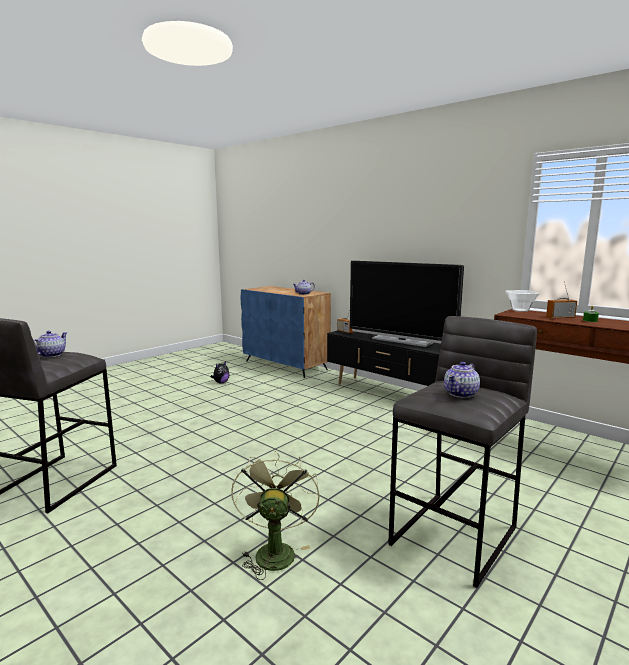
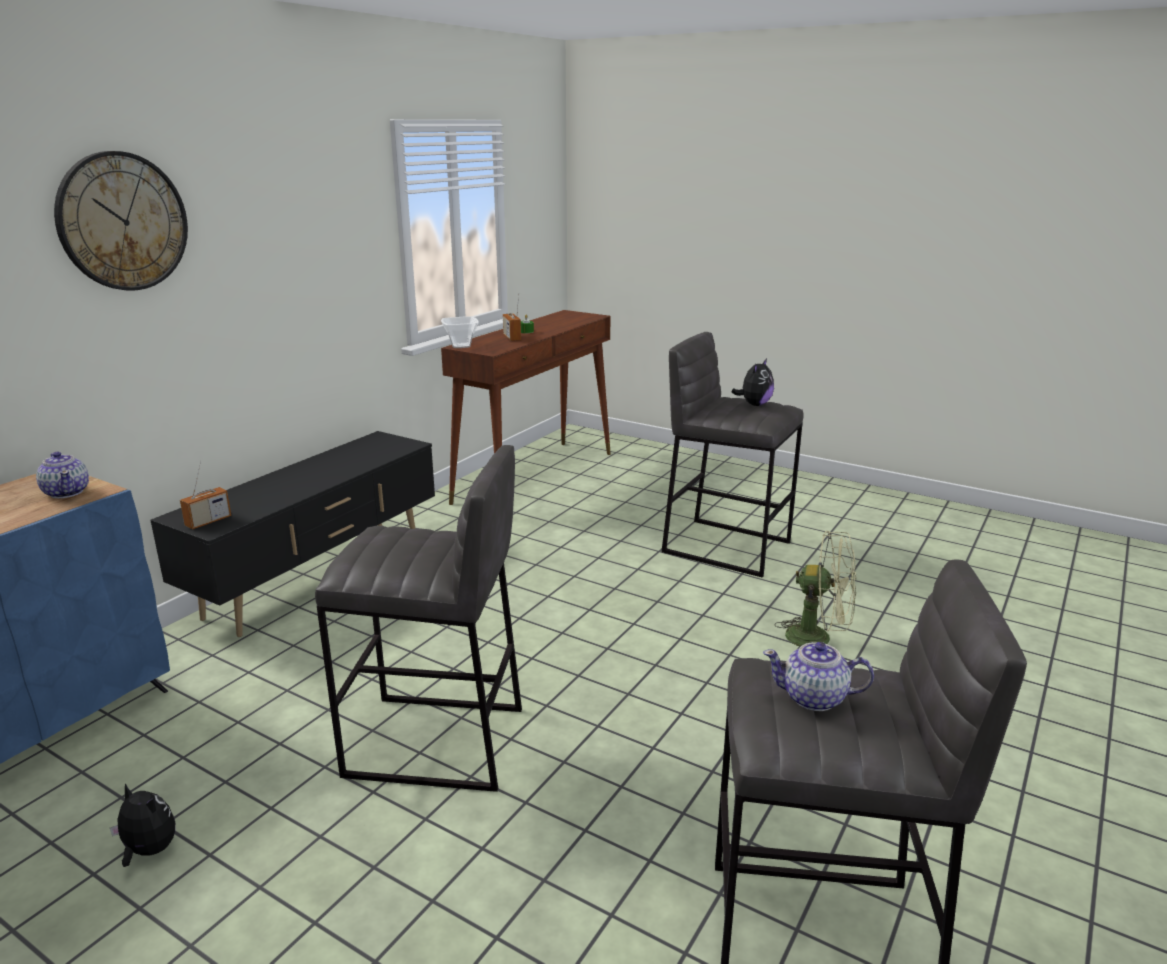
camera: 100 degrees left, 10 degrees up
green fan [231,450,320,580] -> green fan turned 150 degrees counterclockwise [775,531,856,647]
television [350,261,464,347] -> none
teapot [444,362,480,398] -> plush toy [732,359,774,406]
none -> wall clock [54,151,188,291]
none -> grey stool [315,445,522,792]

